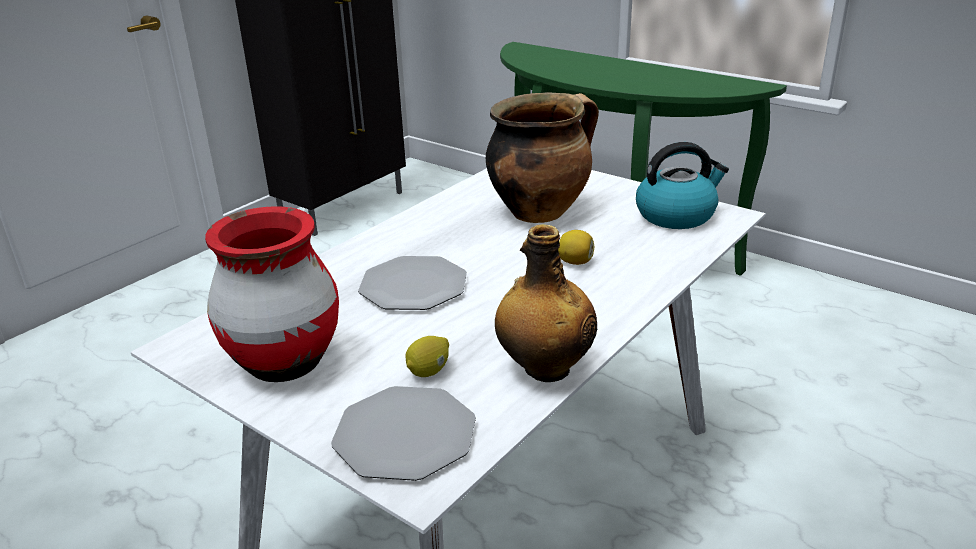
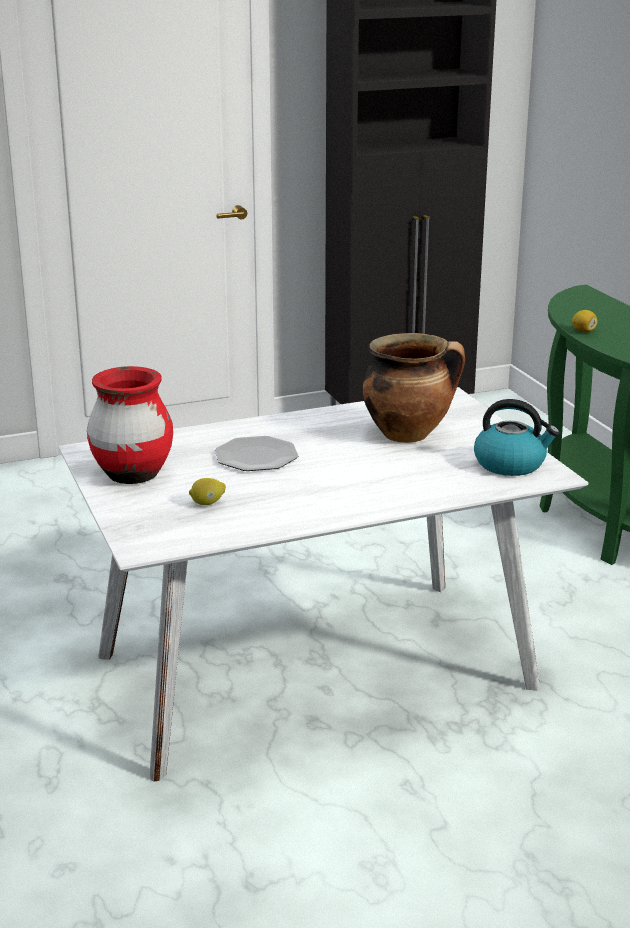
camera: 30 degrees right, 5 degrees down
plate [331,386,476,481] -> none
bottle [495,224,597,382] -> none
lemon [558,230,594,265] -> lemon moved to [572,310,598,332]

